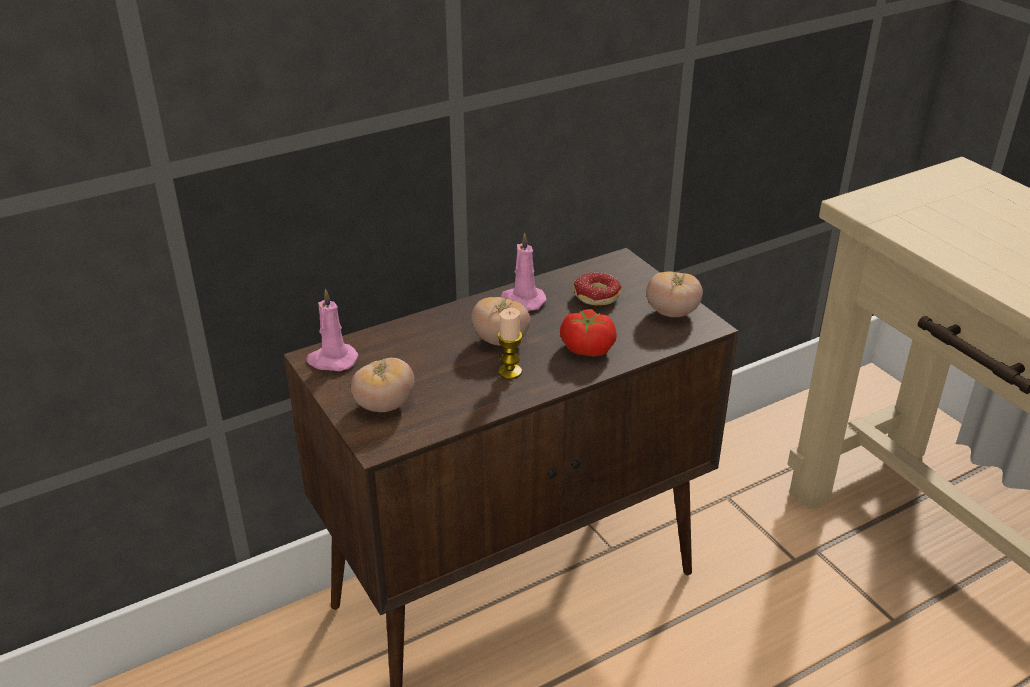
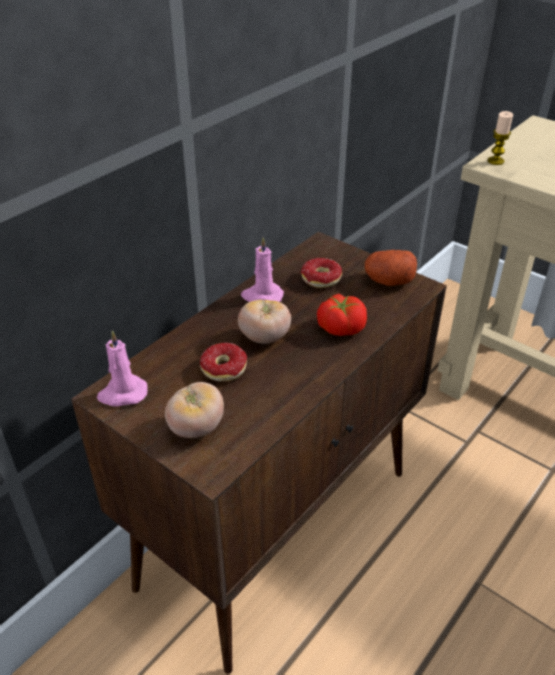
camera: 20 degrees left, 5 degrees up
candle [498,308,522,379] -> candle moved to [488,111,513,165]
tomato [646,271,703,317] -> potato [365,250,417,286]
none -> donut [175,343,247,382]

